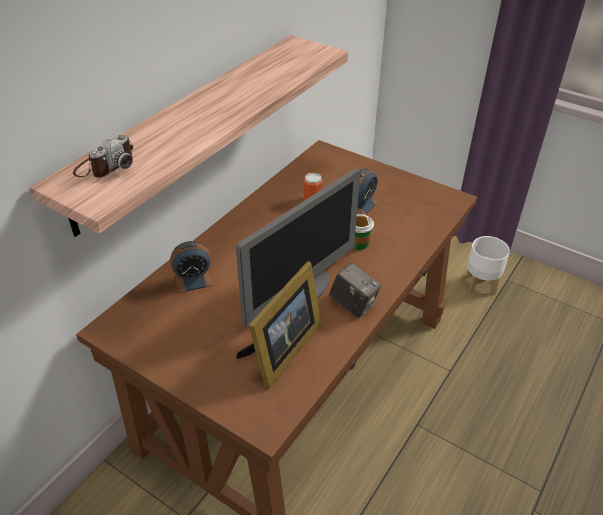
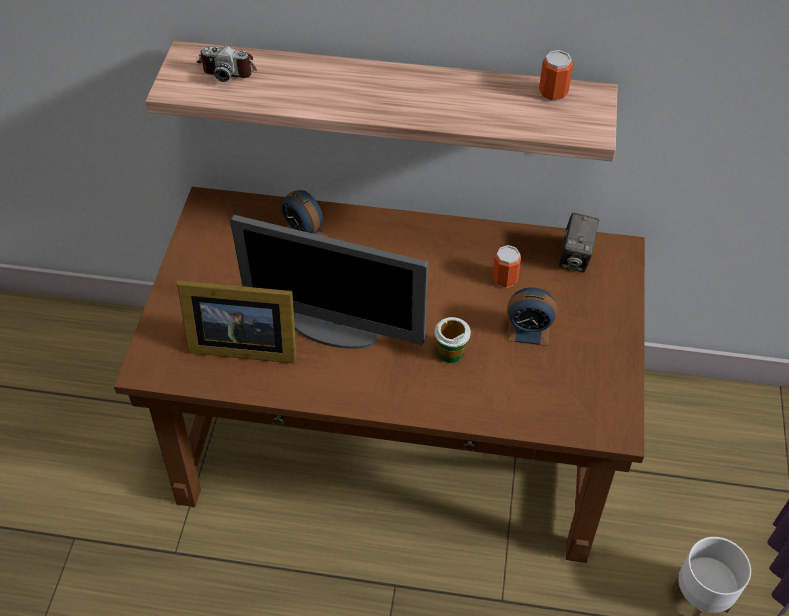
camera: 65 degrees right, 10 degrees up
camera [329,263,381,318] -> camera moved to [558,213,599,272]
none -> can [539,50,573,101]

